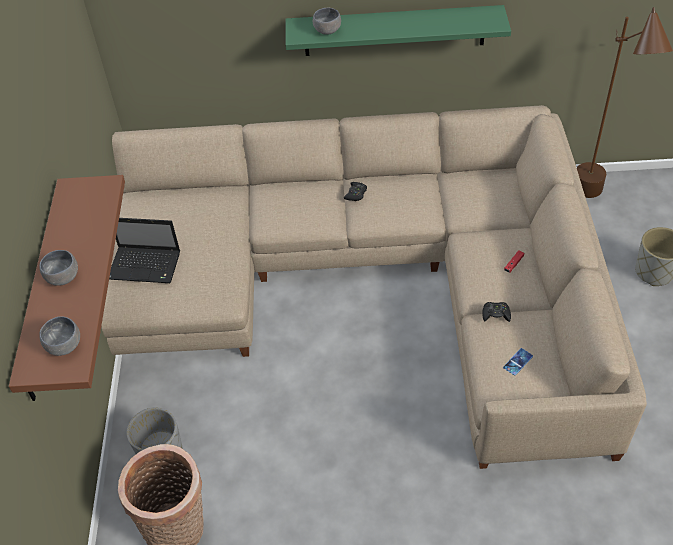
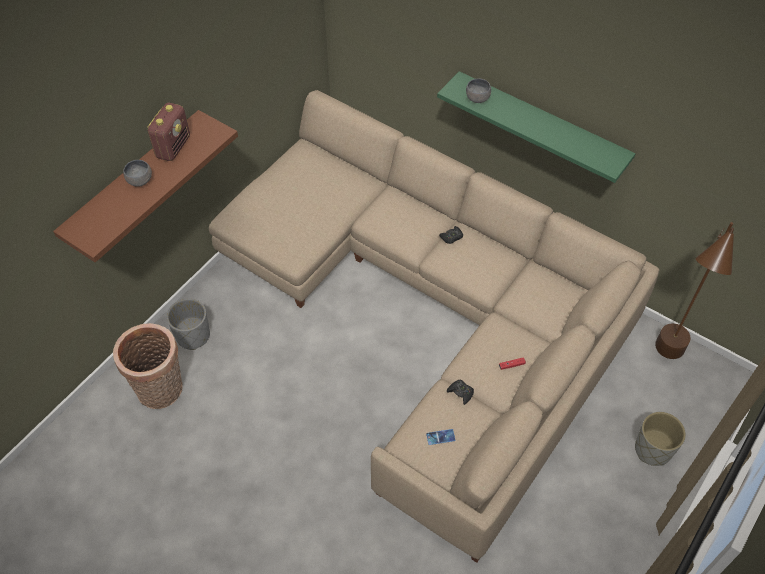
camera: 35 degrees right, 5 degrees up
grey bowl [39,316,80,356] -> none
laptop [109,218,180,283] -> none
none -> radio [147,103,190,161]

